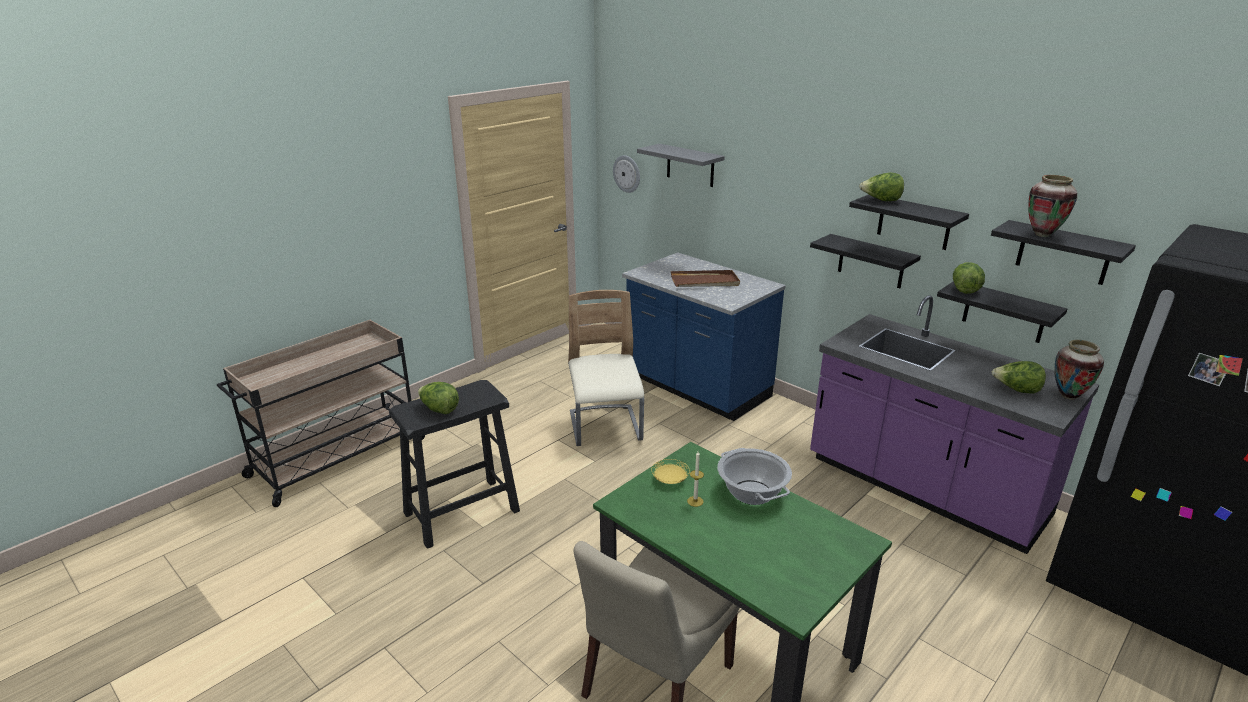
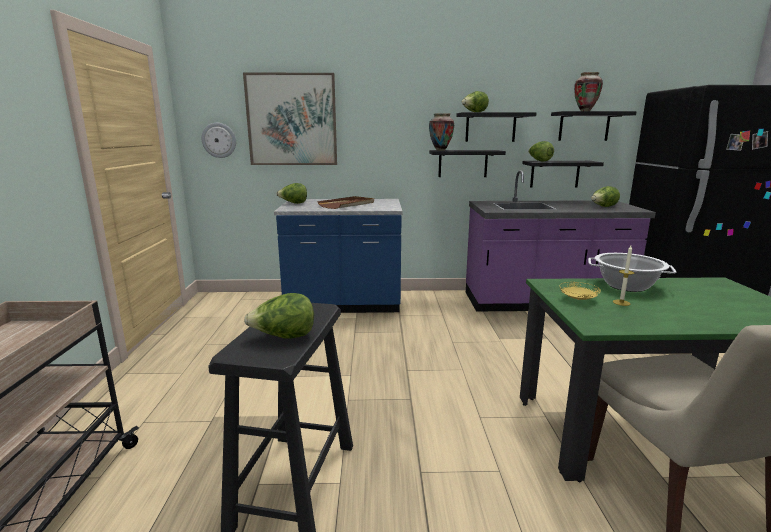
camera: 45 degrees left, 10 degrees down
beige chair [568,290,644,446] -> none
grey shelf [637,144,725,187] -> picture [243,73,337,165]
vase [1054,340,1104,400] -> vase moved to [429,113,454,151]
none -> lettuce [276,183,307,204]

